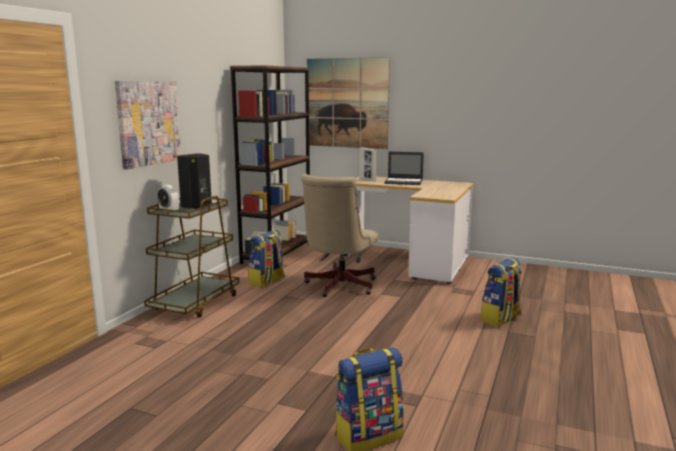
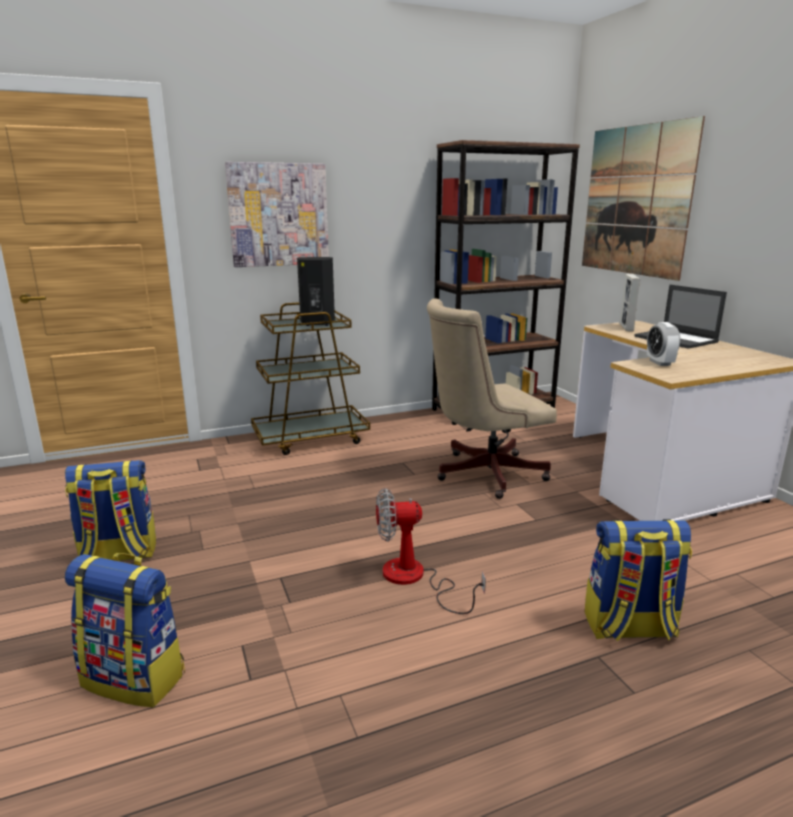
camera: 45 degrees right, 5 degrees up
alarm clock [157,185,179,213] -> alarm clock moved to [647,322,680,366]
backpack [249,230,285,288] -> backpack moved to [65,460,156,561]
none -> fan [376,488,486,614]

